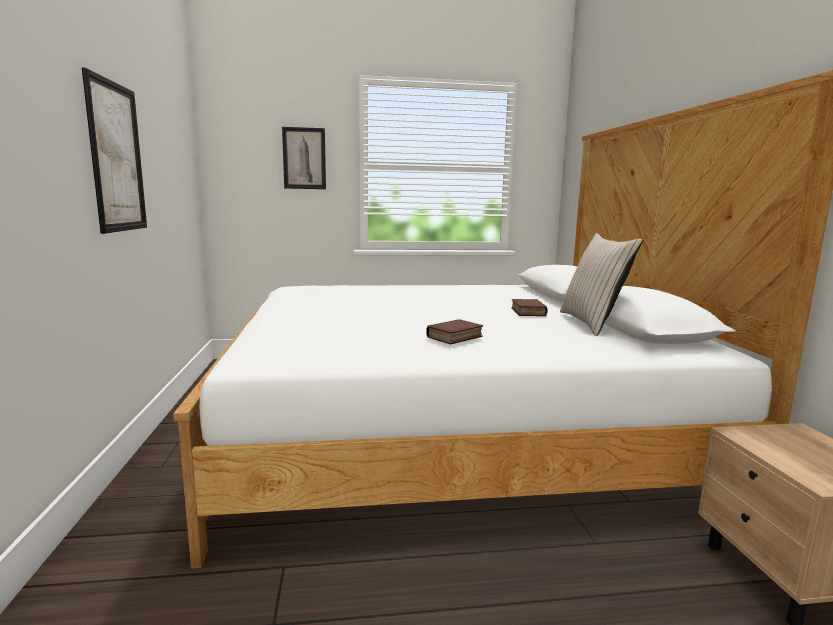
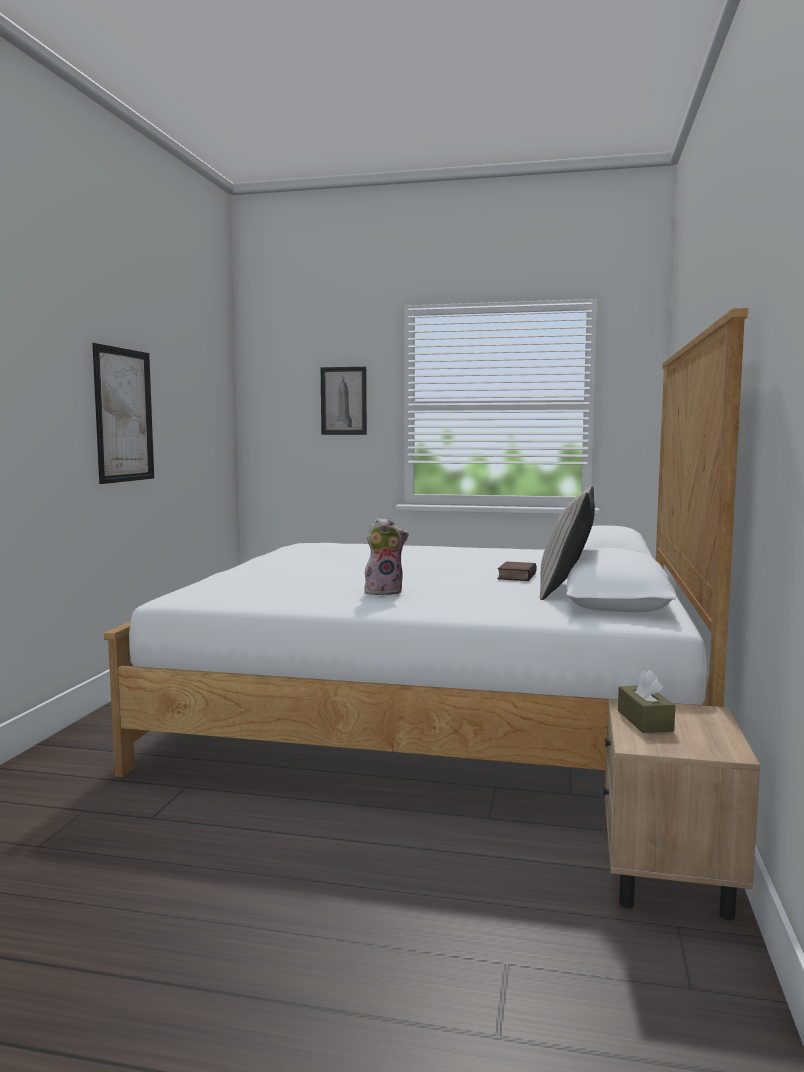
camera: 20 degrees right, 5 degrees down
book [426,319,483,345] -> plush toy [365,517,409,596]
none -> brown tissue box [618,670,675,733]

